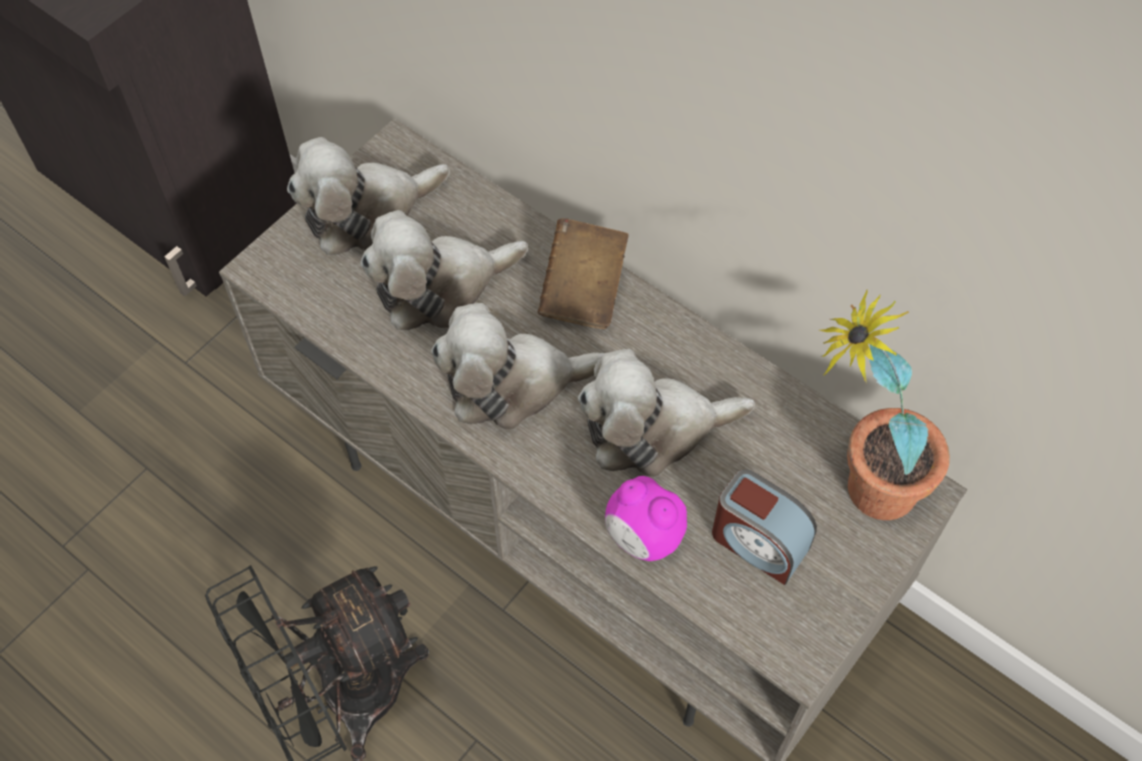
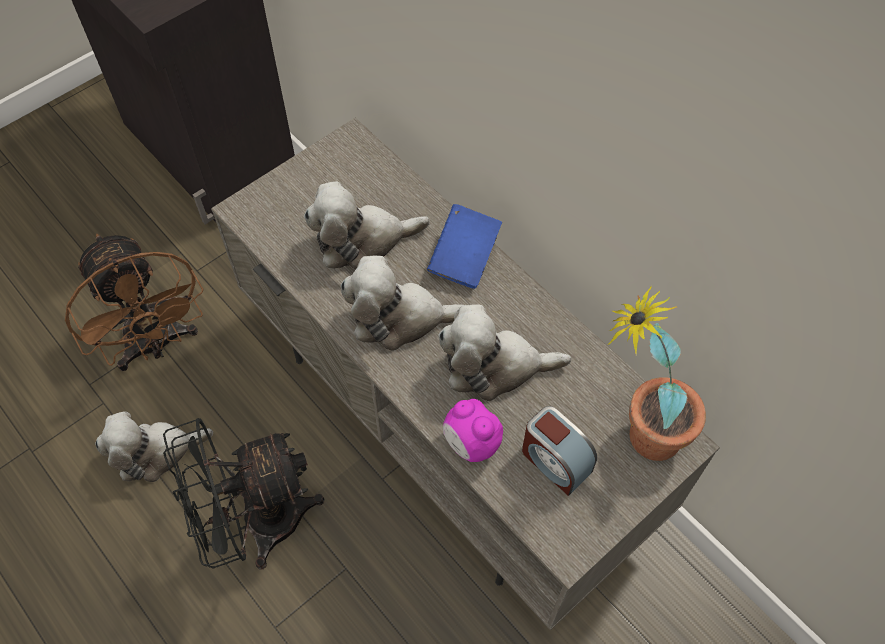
camera: 10 degrees right, 0 degrees up
plush toy [287,137,450,255] -> plush toy moved to [95,411,213,482]
brown book [538,218,629,329] -> blue book [427,204,502,289]
none -> brown fan [65,234,203,371]

